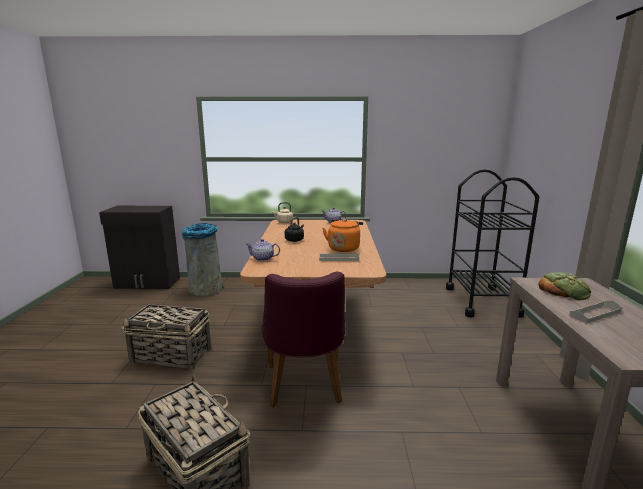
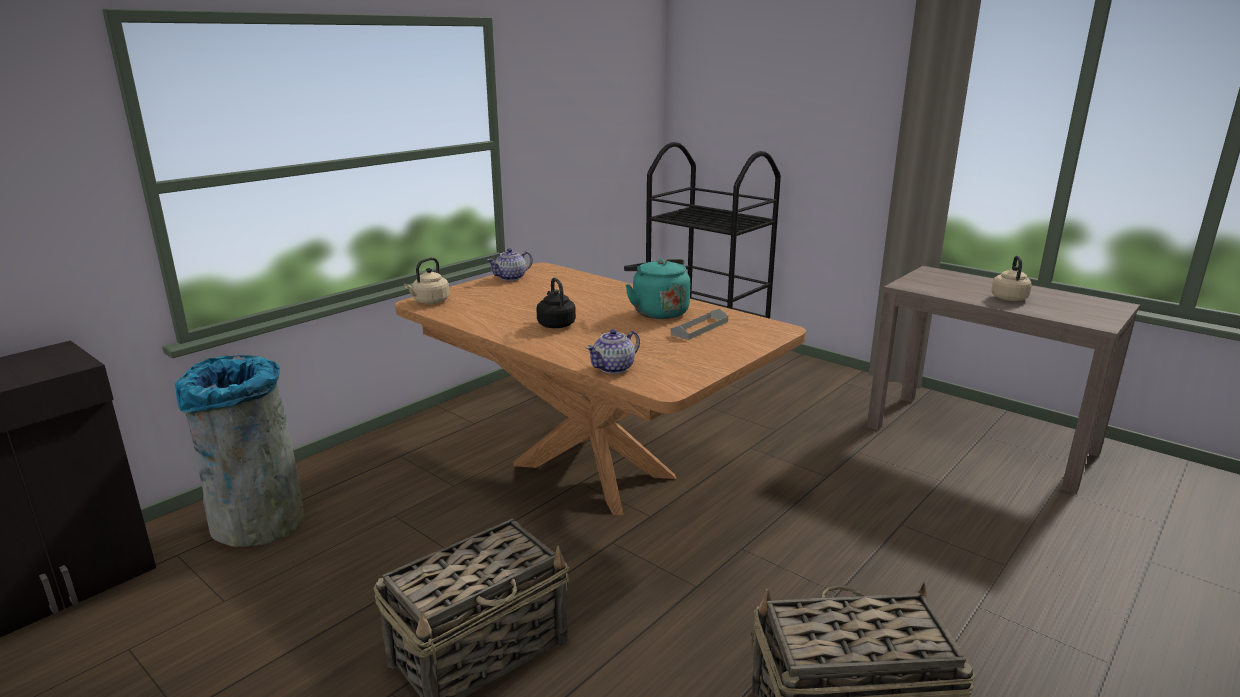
camera: 50 degrees left, 5 degrees up
purple chair [262,272,346,407] -> none
orange kettle [322,219,363,252] -> turquoise kettle [624,259,690,319]
bread [538,272,591,300] -> none
grey tray [569,301,622,324] -> beige kettle [991,256,1032,301]

